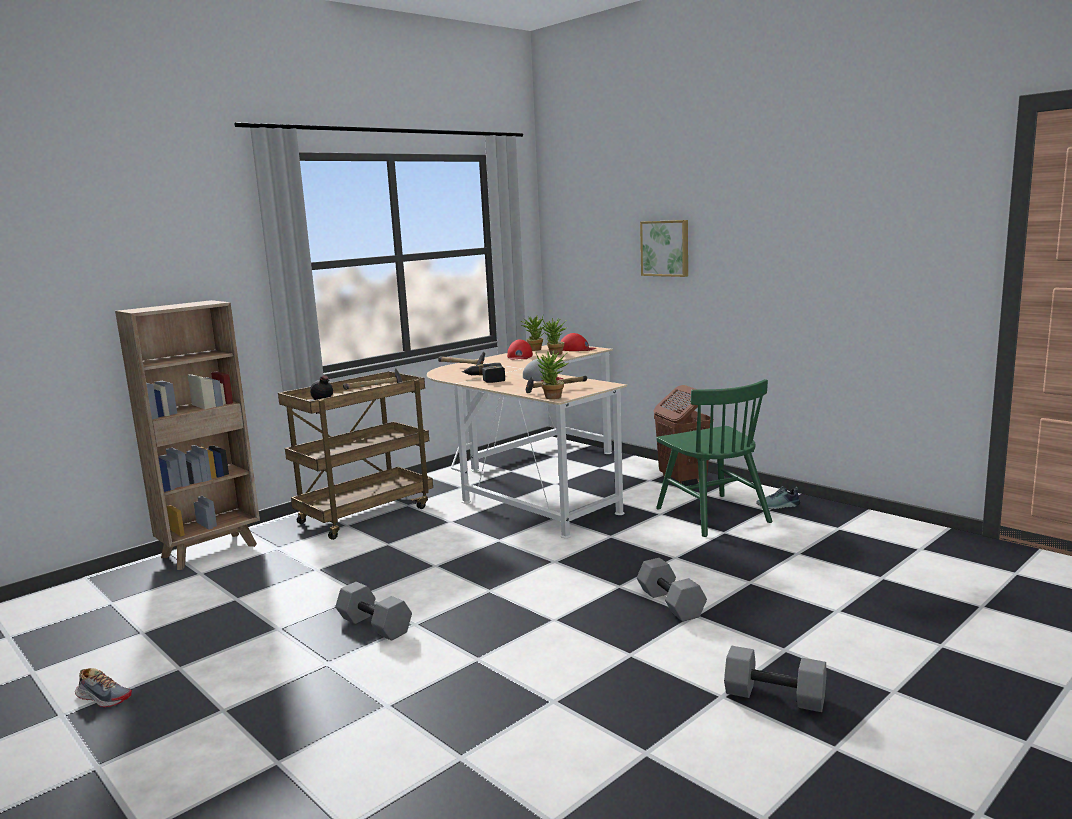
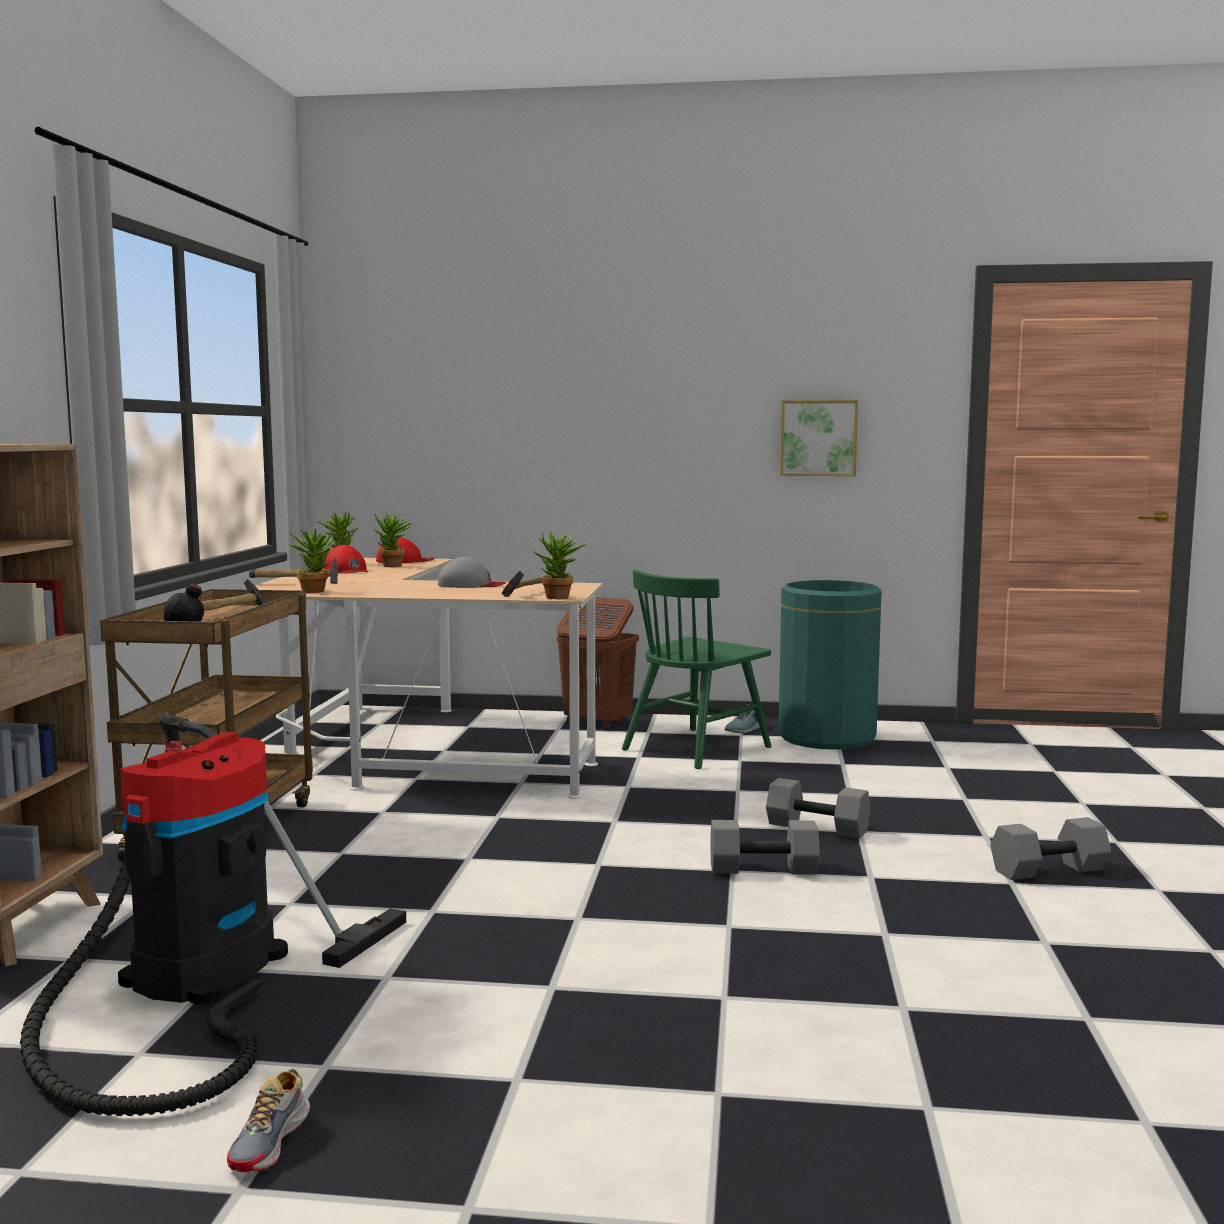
camera: 40 degrees left, 5 degrees down
shoe [75,668,132,707] -> shoe turned 120 degrees clockwise [227,1069,310,1172]
grey dumbbell [335,582,412,641] -> grey dumbbell moved to [710,820,820,874]
power drill [462,363,505,383] -> none
picture [640,220,688,277] -> picture moved to [780,400,858,476]
green chair [656,379,773,537] -> green chair turned 105 degrees clockwise [622,570,772,769]
none -> vacuum cleaner [20,714,406,1116]
none -> potted plant [287,527,333,593]
none -> green trash can [778,580,882,750]

